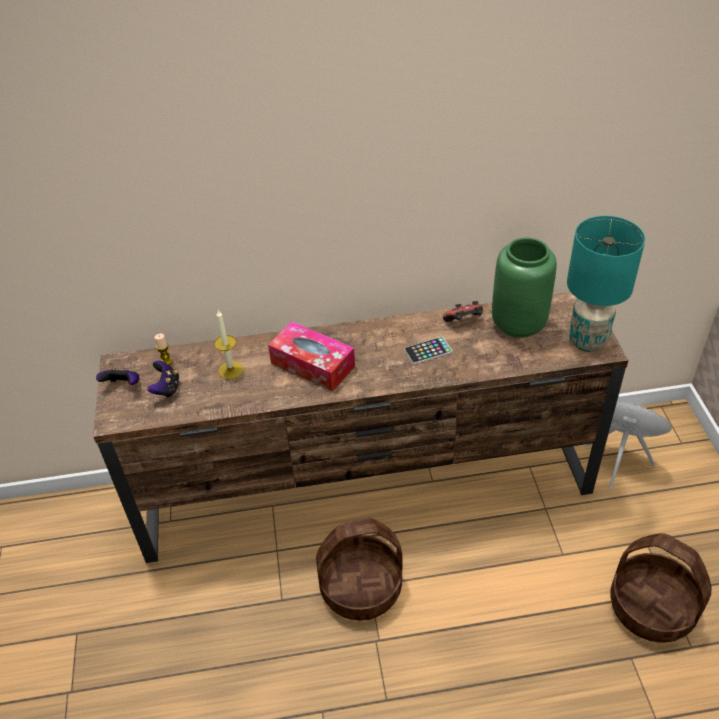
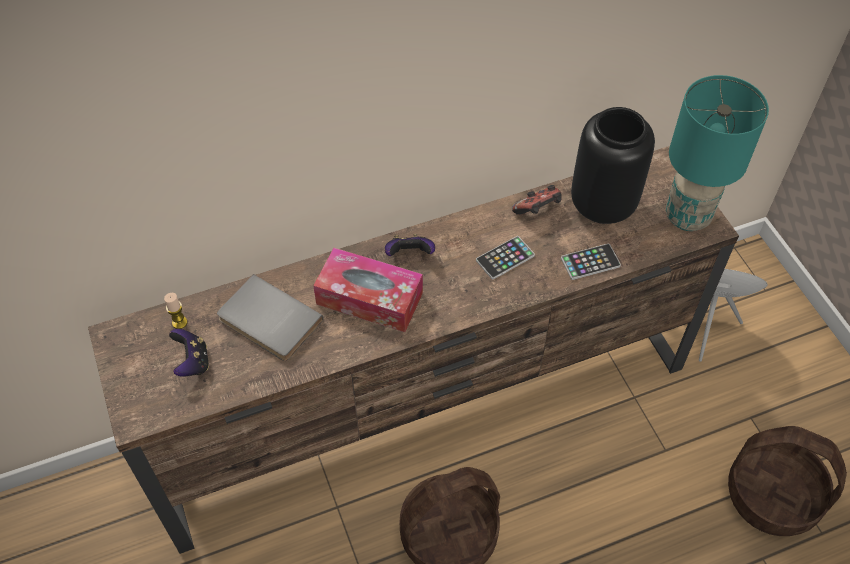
camera: 15 degrees left, 10 degrees up
game controller [96,367,139,385] -> game controller moved to [385,234,435,256]
candle [214,310,243,379] -> grey book [217,274,323,361]
green vase [492,237,557,338] -> black vase [571,107,655,224]
none -> phone [561,244,621,280]

